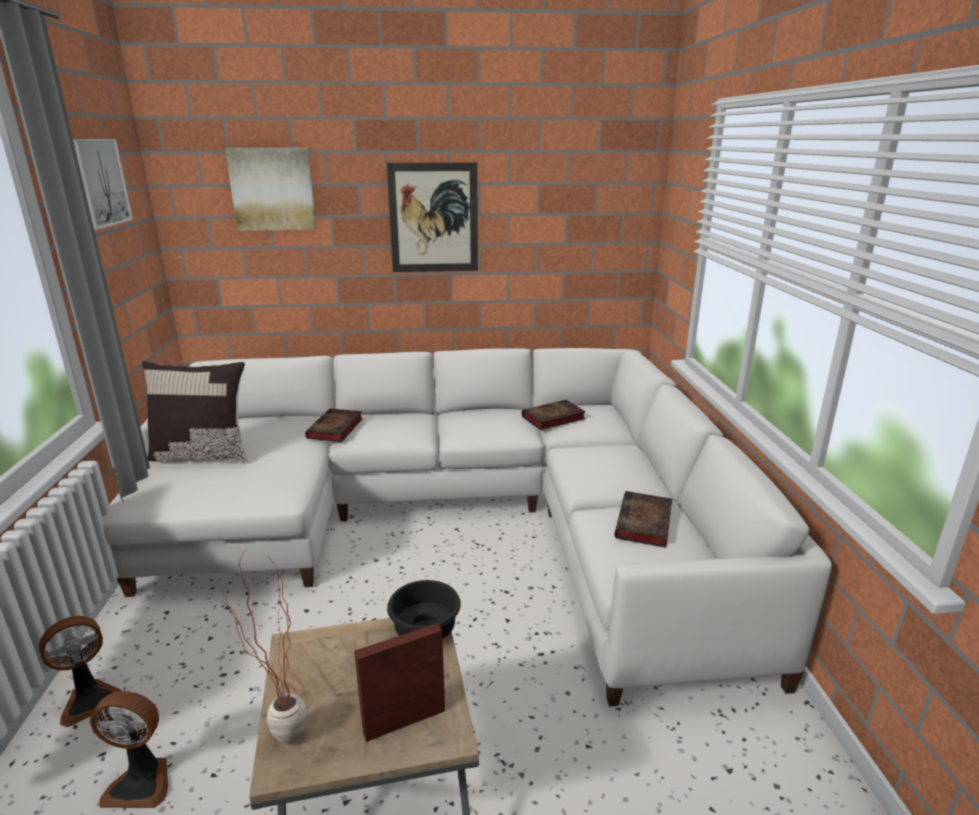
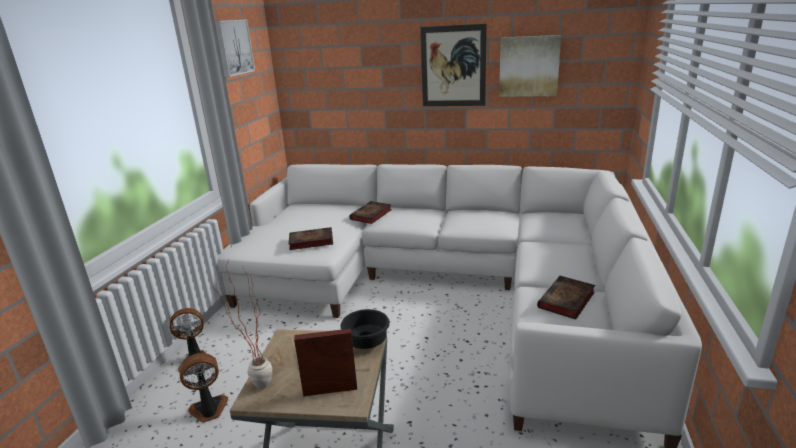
camera: 20 degrees right, 0 degrees up
fan [90,691,168,808] -> fan turned 135 degrees clockwise [179,353,228,423]
pillow [142,361,248,463] -> none
picture [225,148,316,231] -> picture moved to [499,35,561,97]
book [522,400,586,430] -> book moved to [288,227,333,250]

